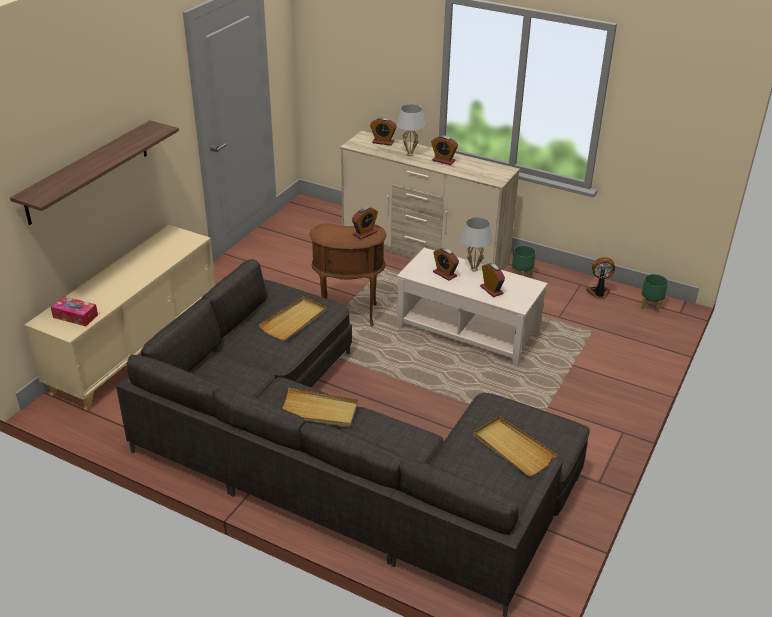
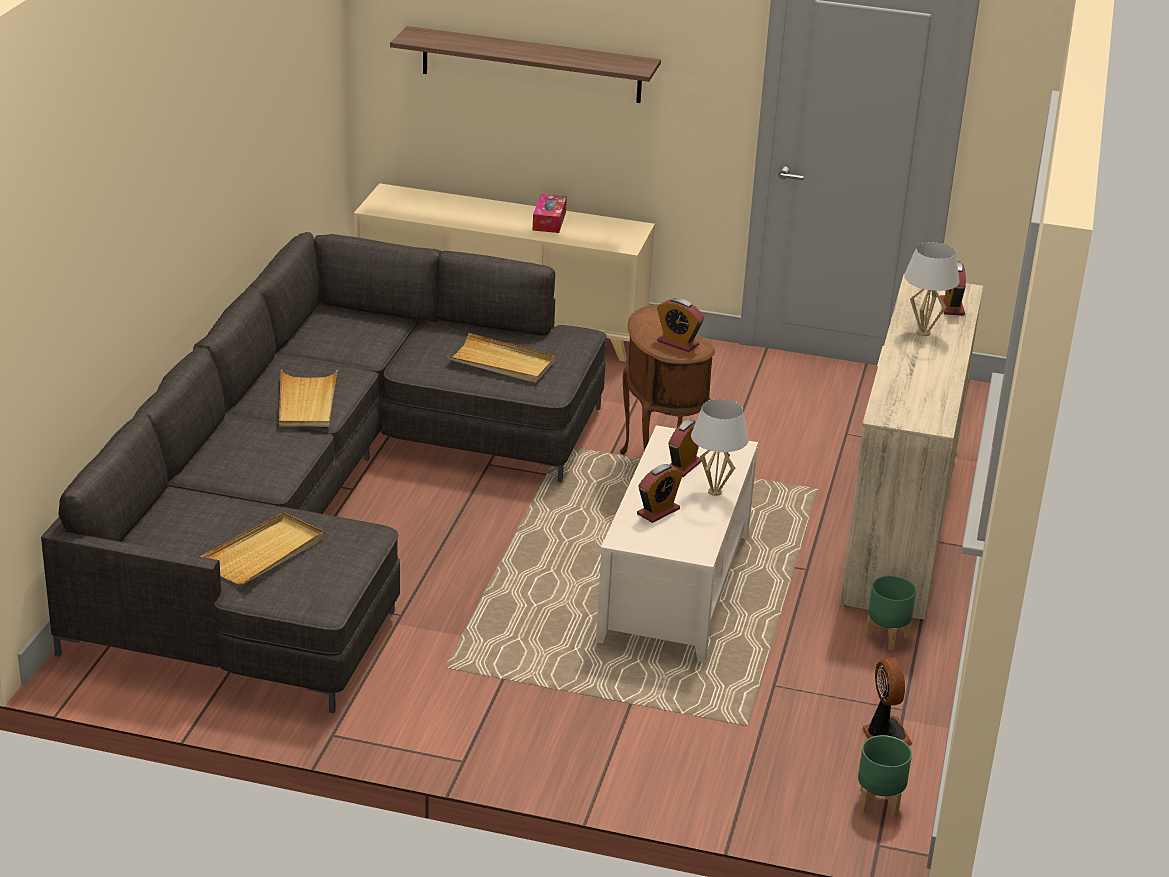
camera: 75 degrees right, 5 degrees down
tissue box [51,296,98,326] -> tissue box moved to [533,194,567,233]
alarm clock [431,135,458,165] -> none

